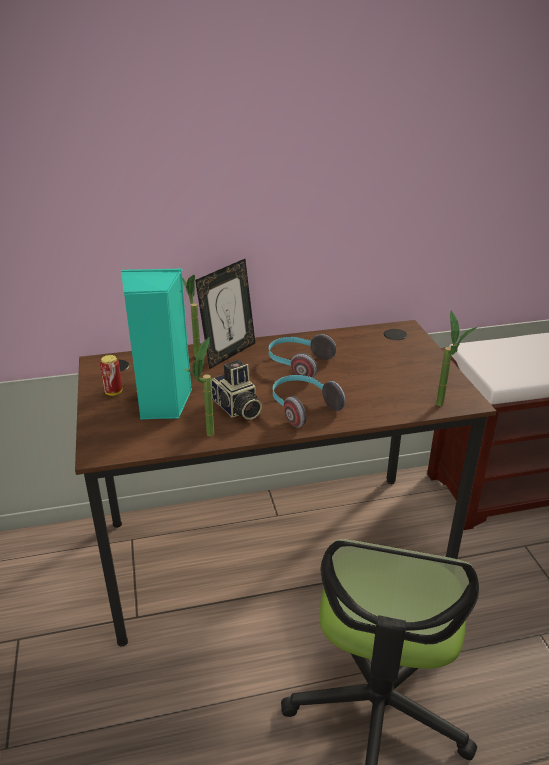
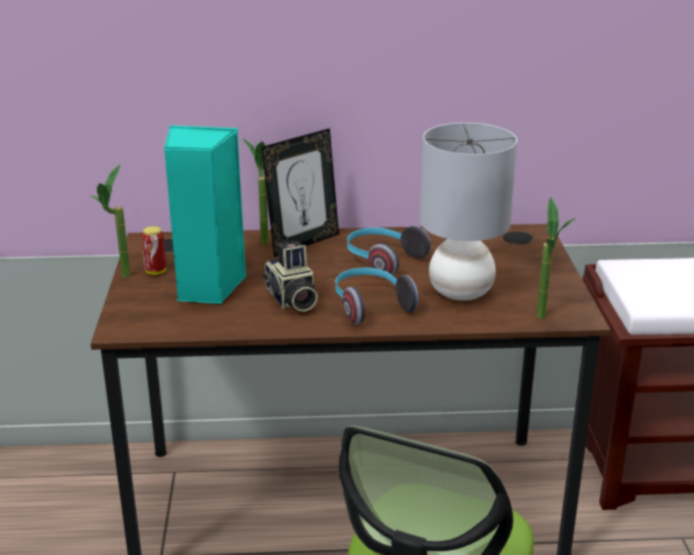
camera: 10 degrees right, 5 degrees down
potted plant [183,337,214,437] -> potted plant moved to [91,164,130,278]
none -> grey table lamp [420,123,517,301]

